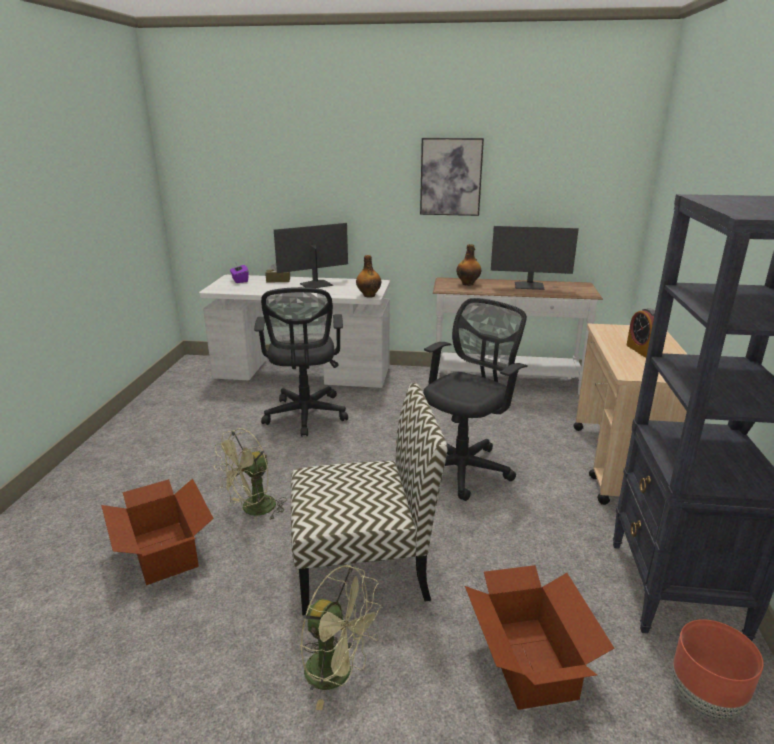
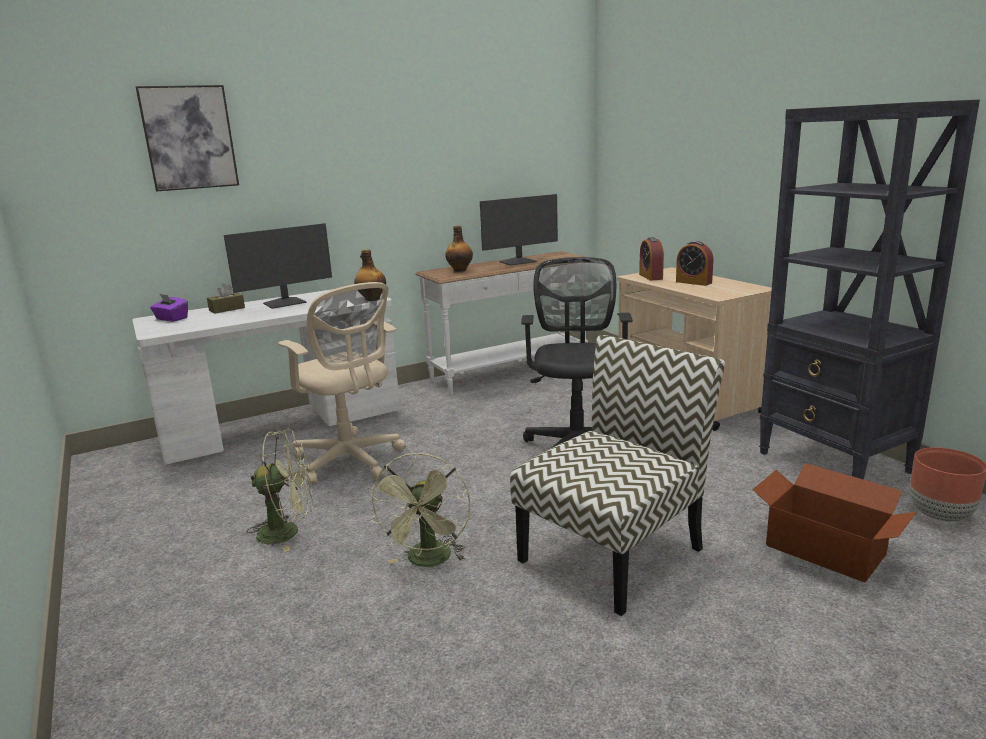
camera: 35 degrees left, 5 degrees down
cardboard box [101,479,214,585] -> none
black office chair [254,287,348,437] -> beige office chair [278,282,406,485]
monitor [274,223,348,288] -> monitor turned 150 degrees counterclockwise [224,223,332,309]
green fan [300,565,383,710] -> green fan moved to [247,429,314,552]
picture [420,138,484,216] -> picture moved to [135,85,239,191]
none -> alarm clock [639,237,664,281]

